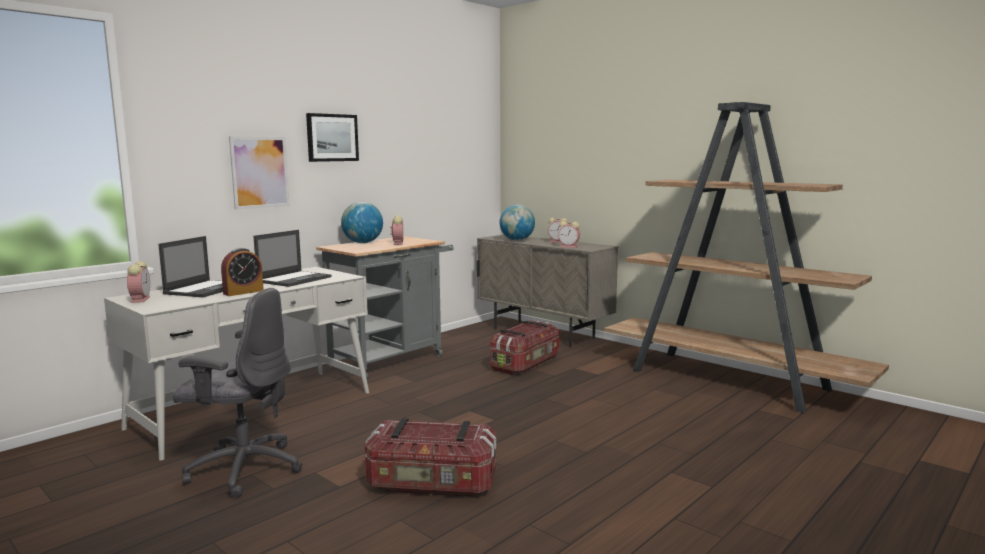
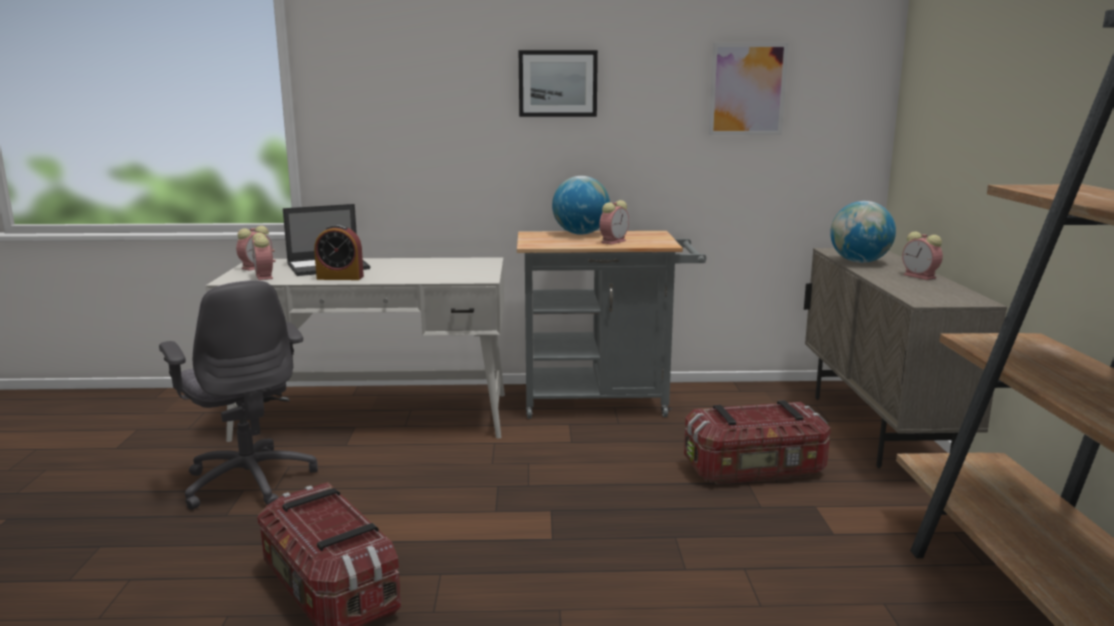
camera: 45 degrees right, 5 degrees up
picture [229,136,290,210] -> picture moved to [709,43,789,135]
laptop [253,230,332,287] -> none
alarm clock [558,221,580,248] -> alarm clock moved to [252,233,276,280]

